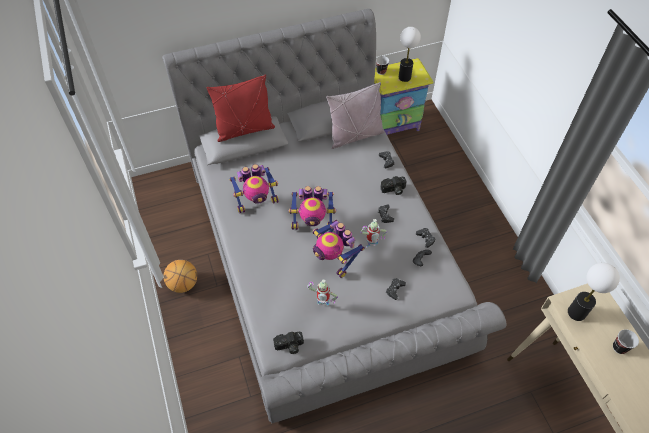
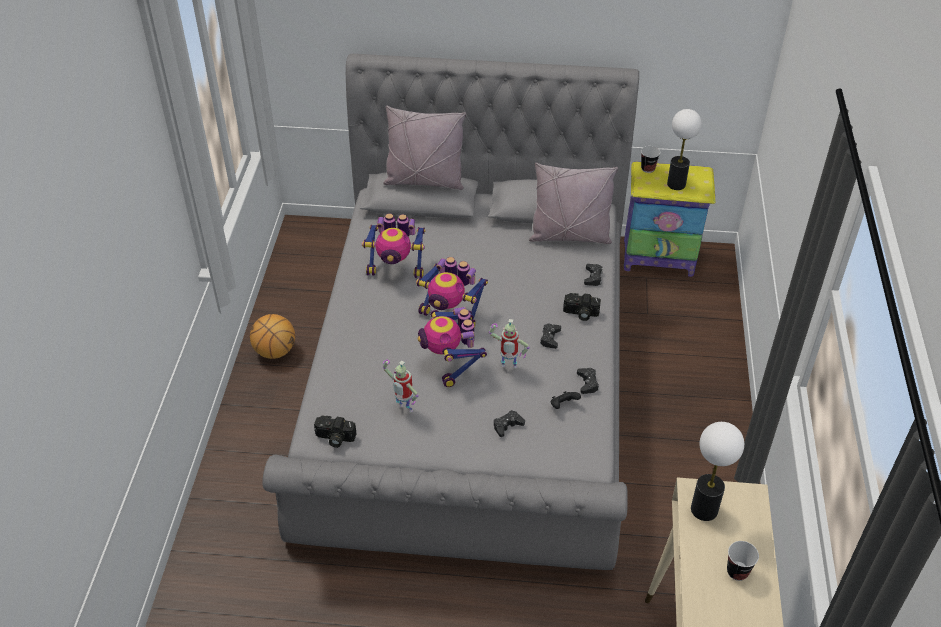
camera: 25 degrees right, 10 degrees down
red pillow [206,75,275,142] -> purple pillow [383,106,466,190]

